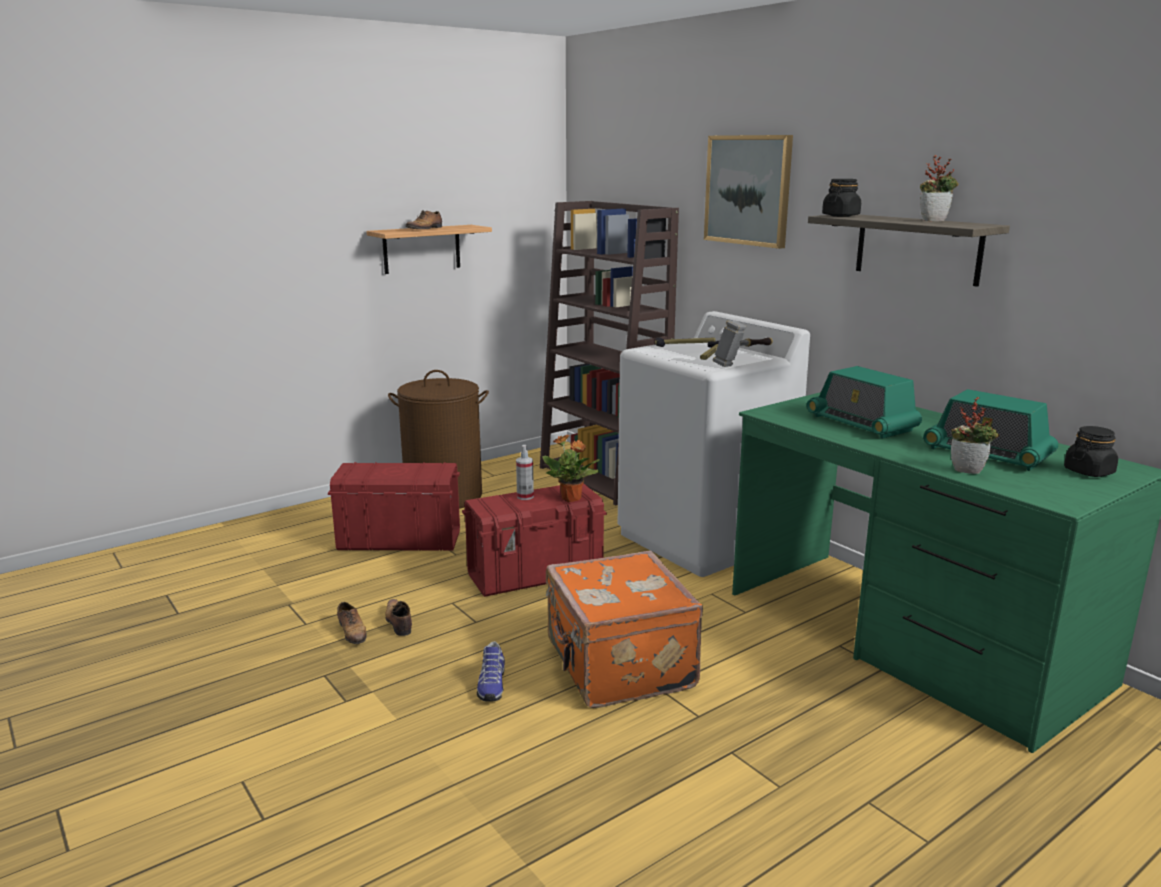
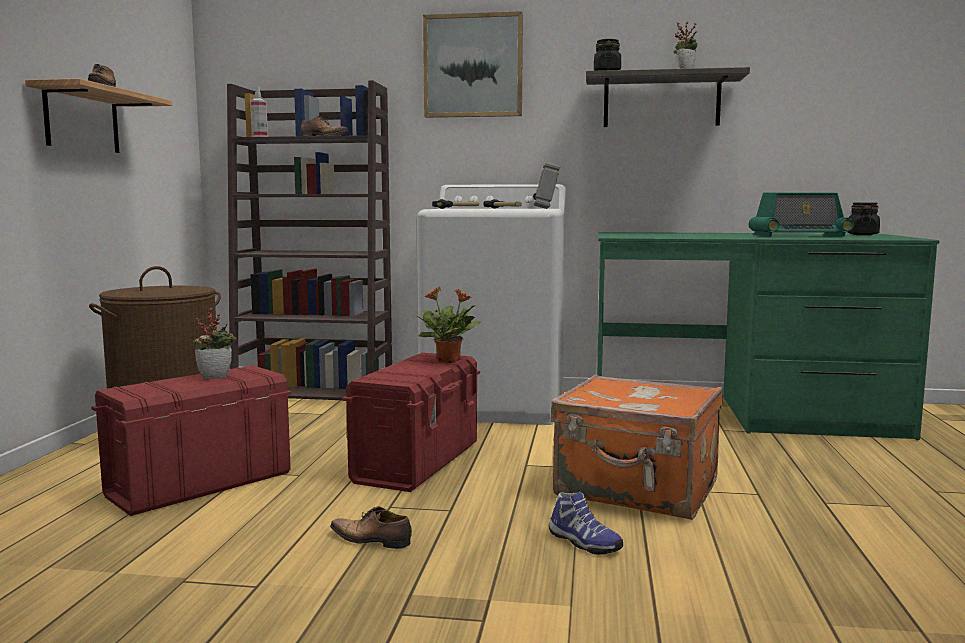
camera: 45 degrees left, 10 degrees down
shoe [337,602,367,644] -> shoe moved to [301,116,349,136]
spray bottle [516,445,534,500] -> spray bottle moved to [250,87,267,137]
radio [806,366,922,439] -> none
potted plant [951,397,999,474] -> potted plant moved to [193,308,237,380]

